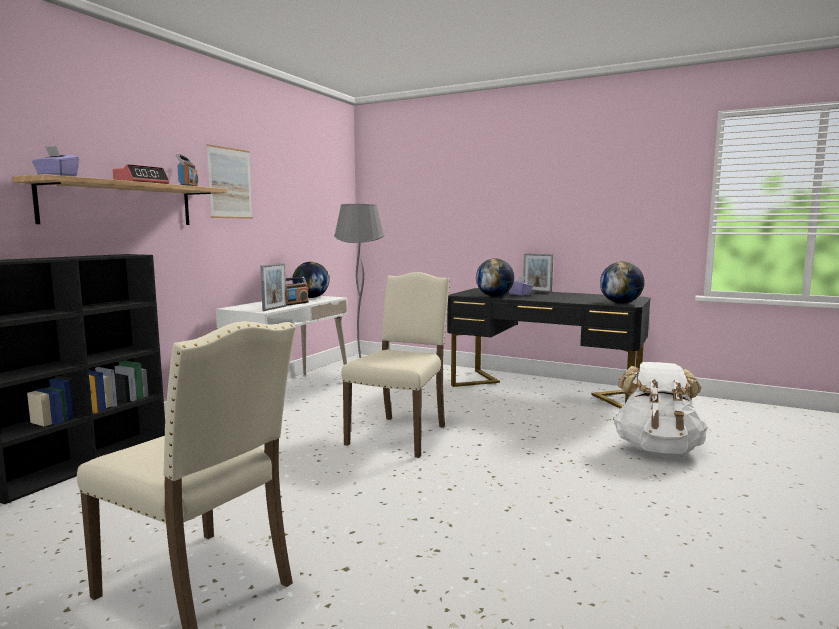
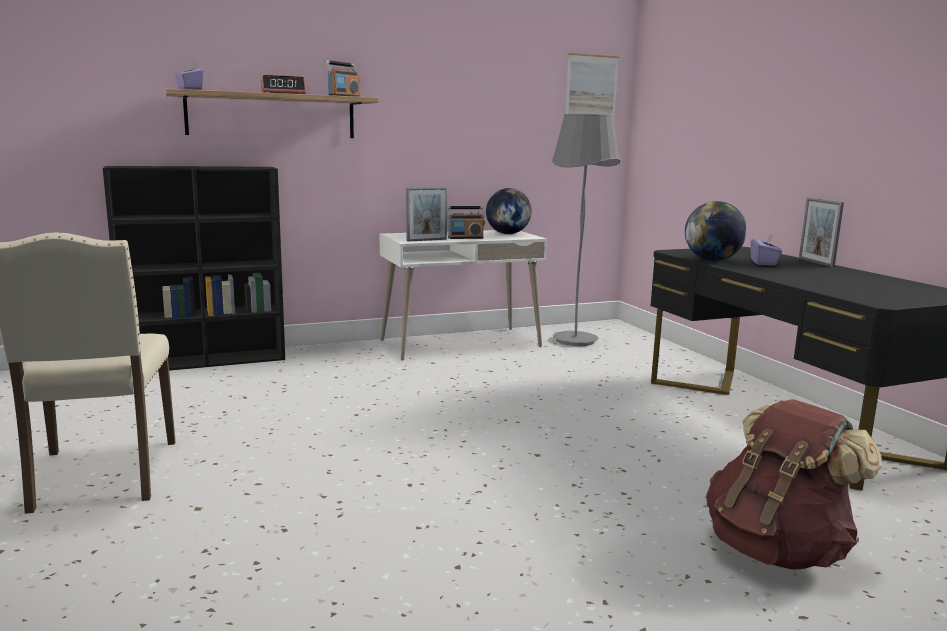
camera: 40 degrees right, 5 degrees up
picture [207,144,253,219] -> picture moved to [566,53,619,125]
beige chair [341,272,450,458] -> none
globe [600,262,644,304] -> none
white backpack [613,362,708,454] -> brown backpack [706,399,883,570]

